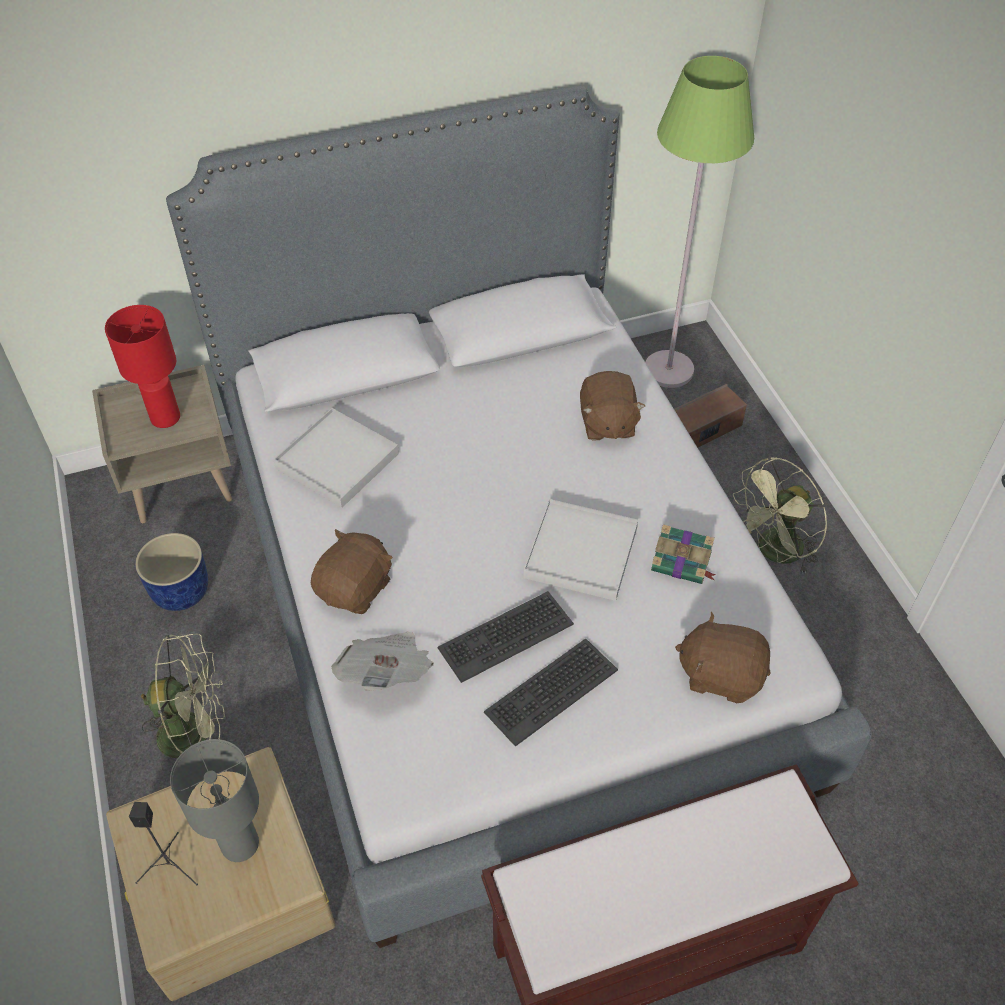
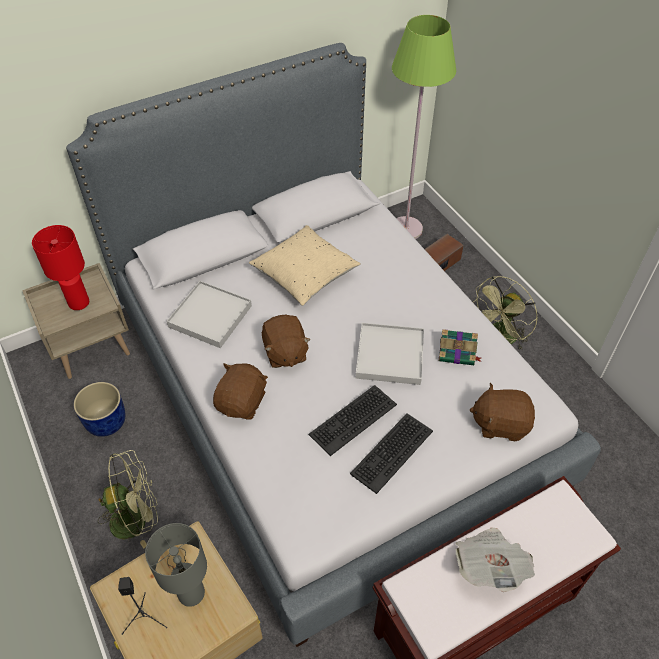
camera: 10 degrees left, 0 degrees up
newspaper [331,632,434,691] -> newspaper moved to [455,527,535,592]
brown plush toy [580,371,645,441] -> brown plush toy moved to [262,314,311,368]
none -> beige pillow [249,225,360,306]

